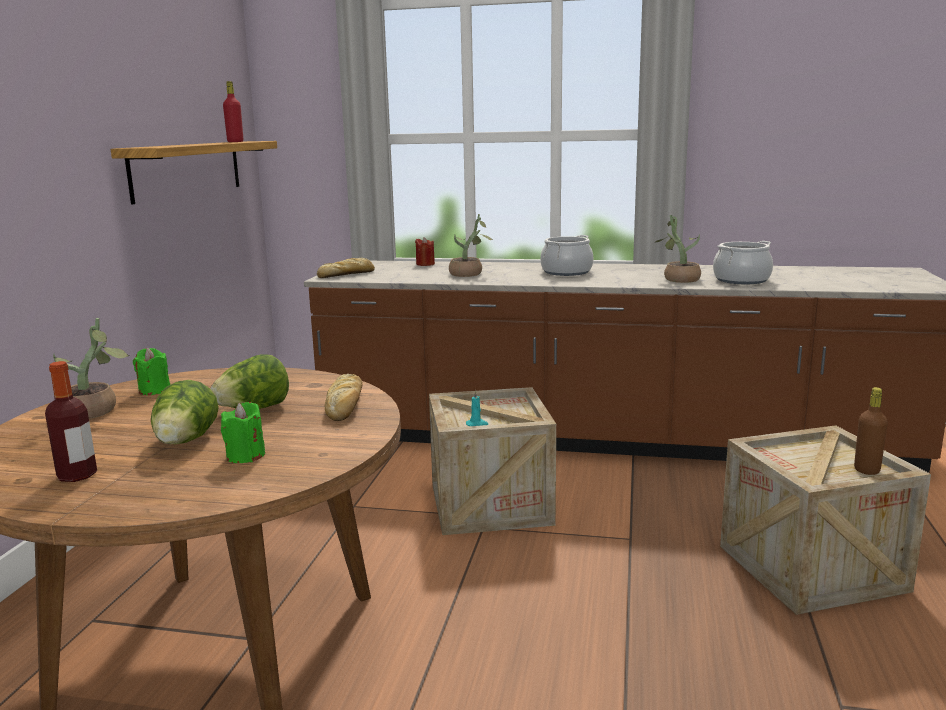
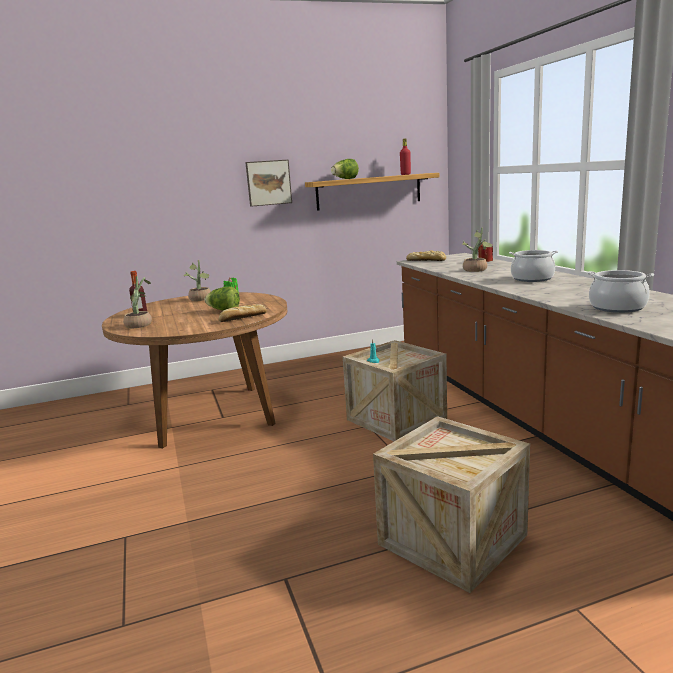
camera: 60 degrees right, 0 degrees up
lettuce [151,380,219,444] -> lettuce moved to [331,159,359,179]
green candle [221,402,265,463] -> none
potted plant [654,215,701,283] -> potted plant moved to [123,276,152,328]
brown bottle [854,387,888,475] -> none
none -> picture [245,159,292,207]

